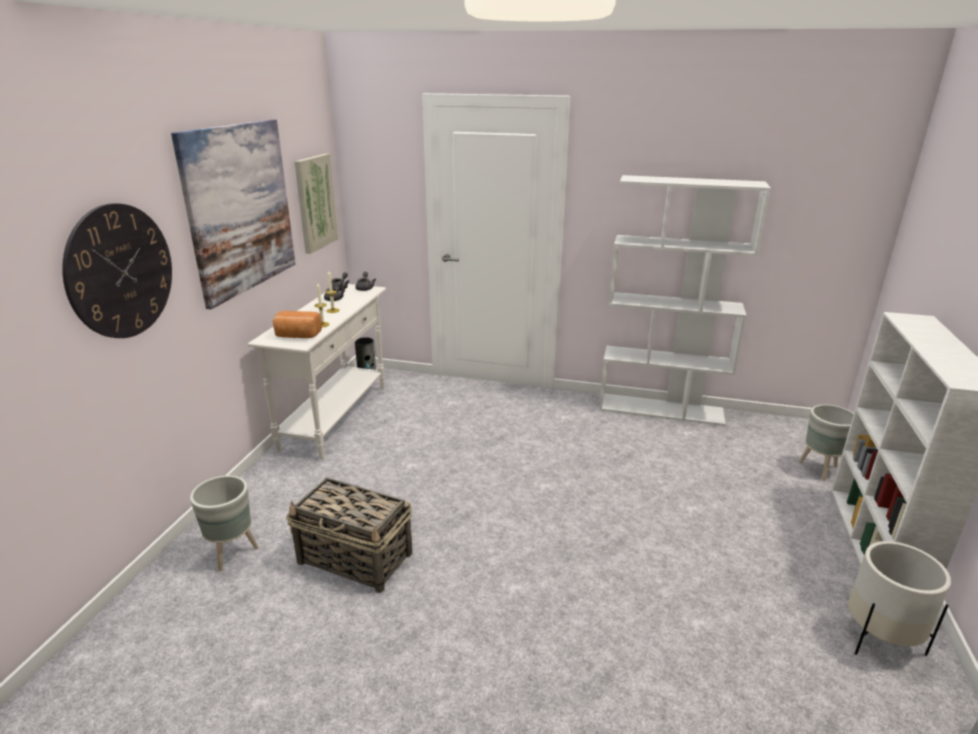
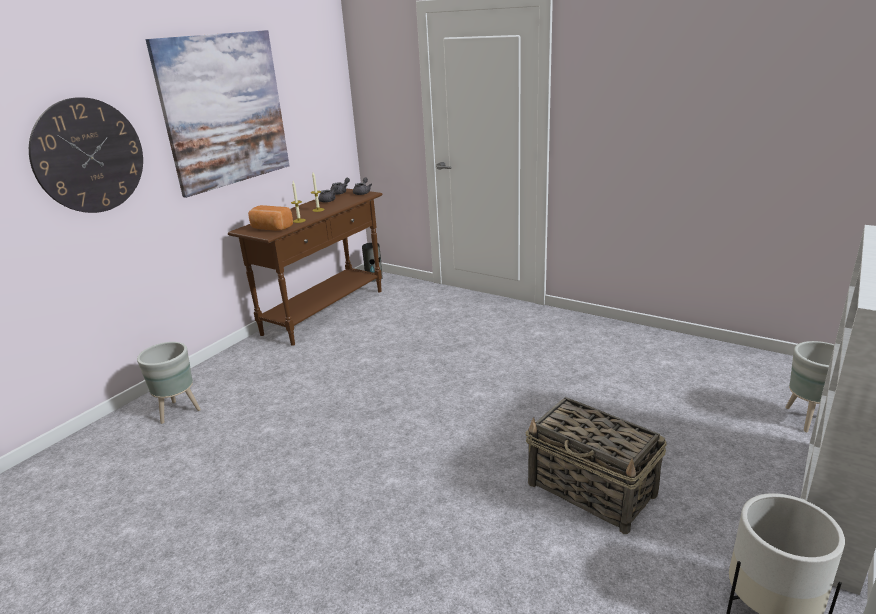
camera: 20 degrees right, 0 degrees up
white console table [248,284,386,459] -> brown console table [228,188,383,346]
basket [286,477,412,593] -> basket moved to [525,397,667,534]
picture [294,154,338,254] -> none
white bookcase [599,175,771,426] -> none

